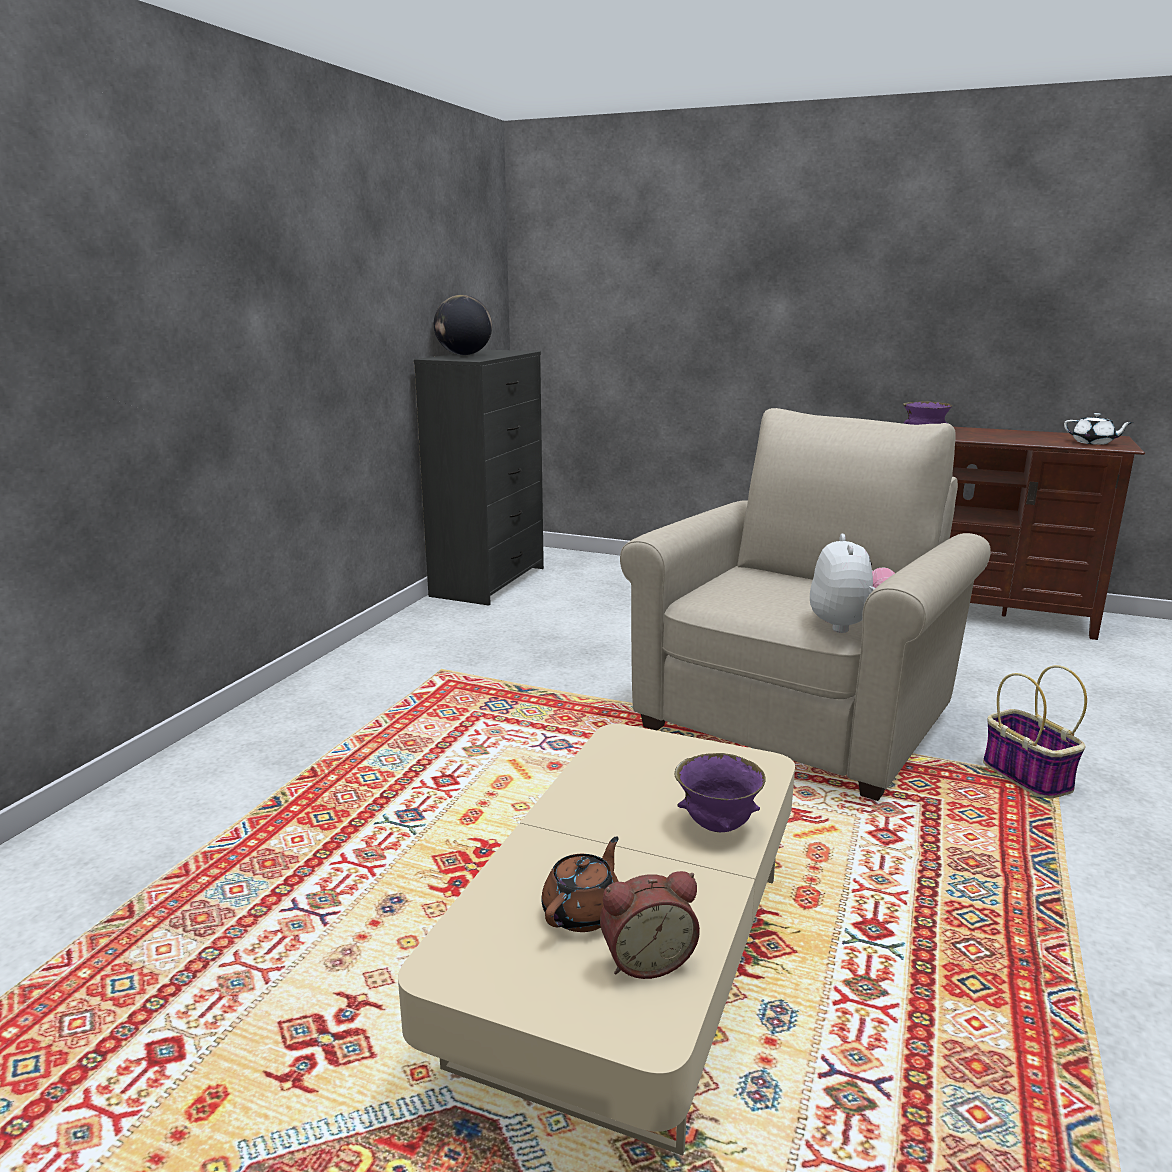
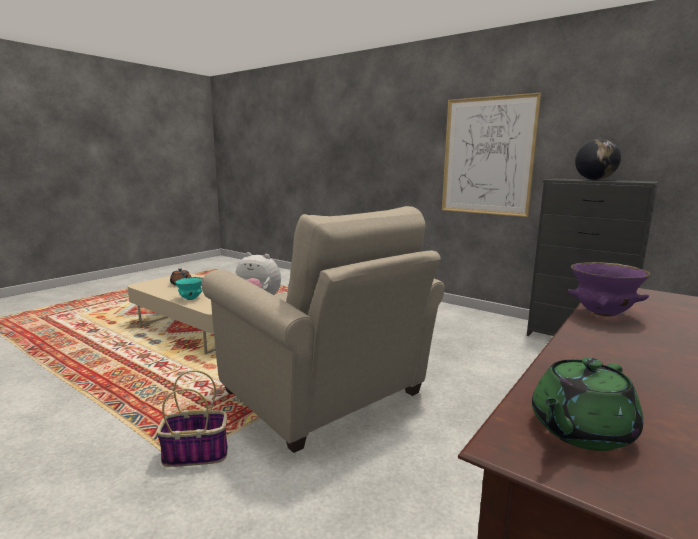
camera: 105 degrees right, 5 degrees down
alarm clock [600,871,700,979] -> none
purple bowl [675,753,766,832] -> turquoise bowl [174,277,203,300]
white teapot [1064,413,1134,445] -> green teapot [532,357,643,451]
none -> picture [442,93,541,217]

